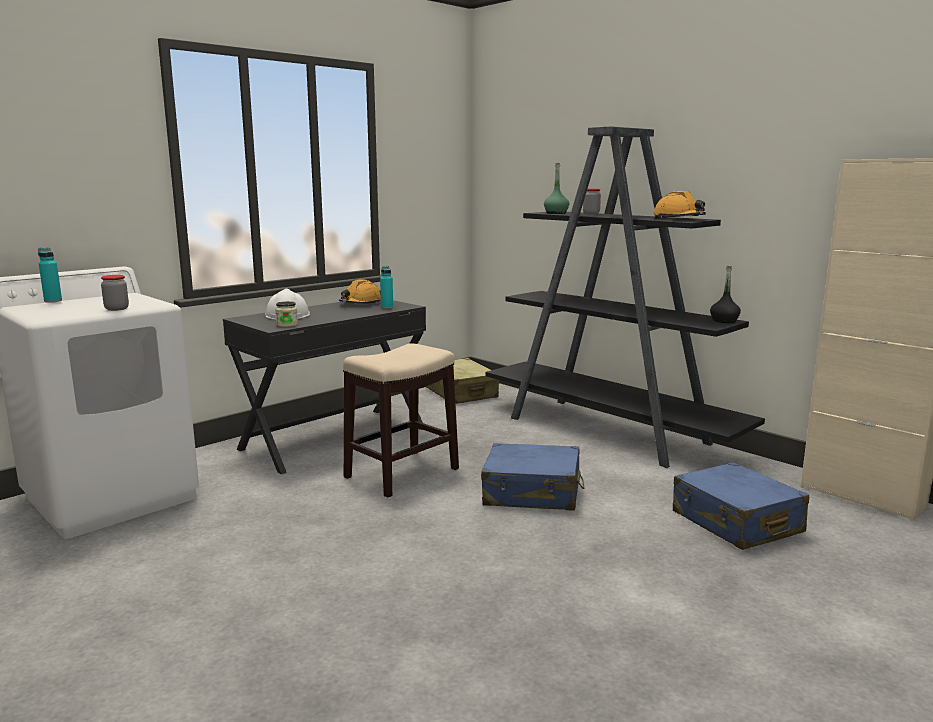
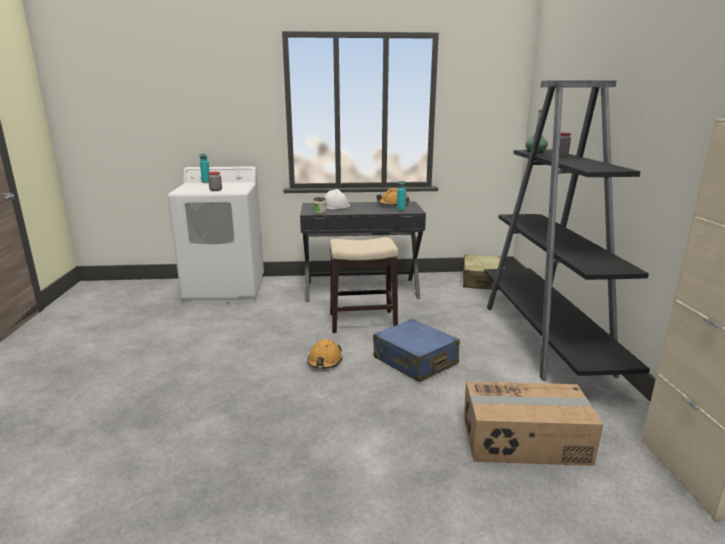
camera: 40 degrees right, 5 degrees up
orange hard hat [653,191,706,218] -> orange hard hat moved to [307,339,343,369]
blue suitcase [673,462,809,550] -> cardboard box [464,381,603,466]
black bottle [710,266,741,323] -> none

